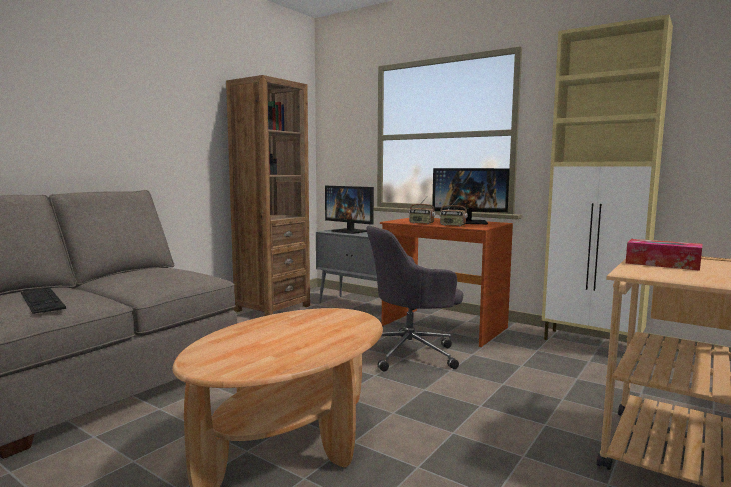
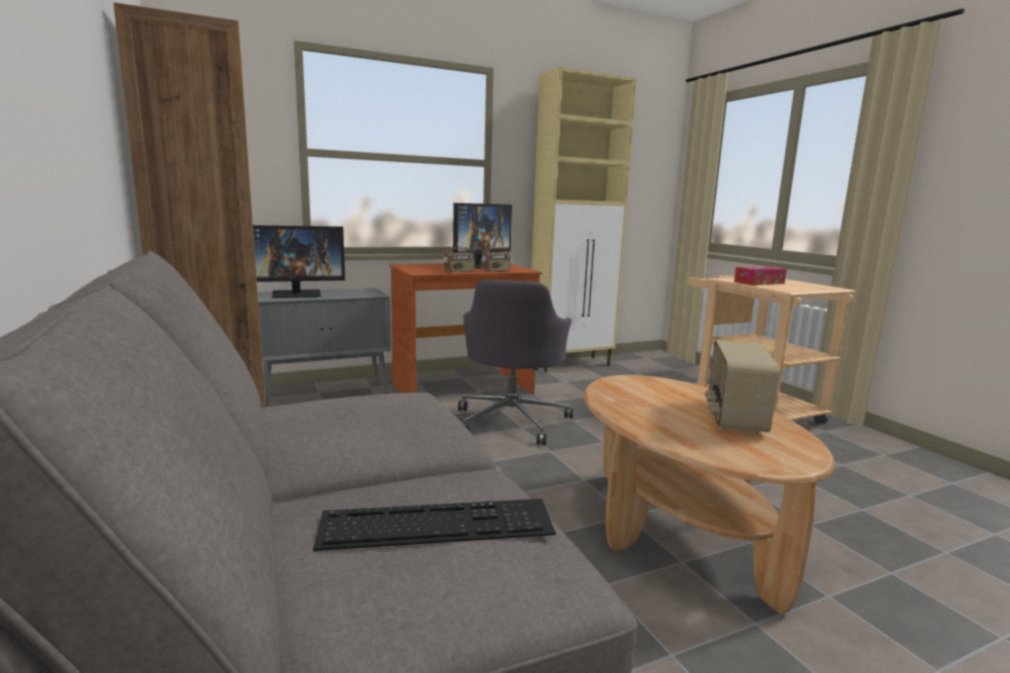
camera: 60 degrees left, 5 degrees up
none -> radio [705,340,780,433]

